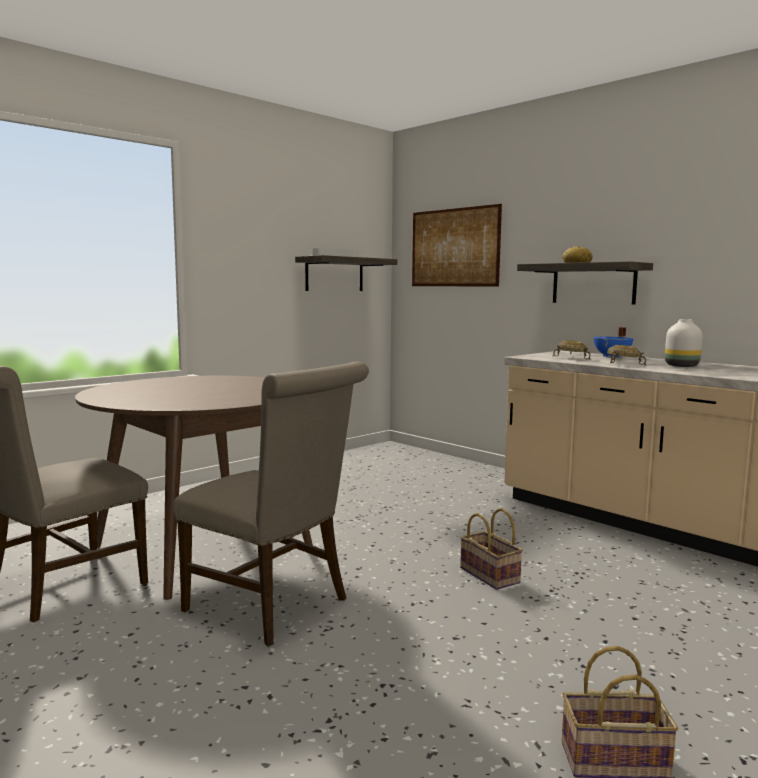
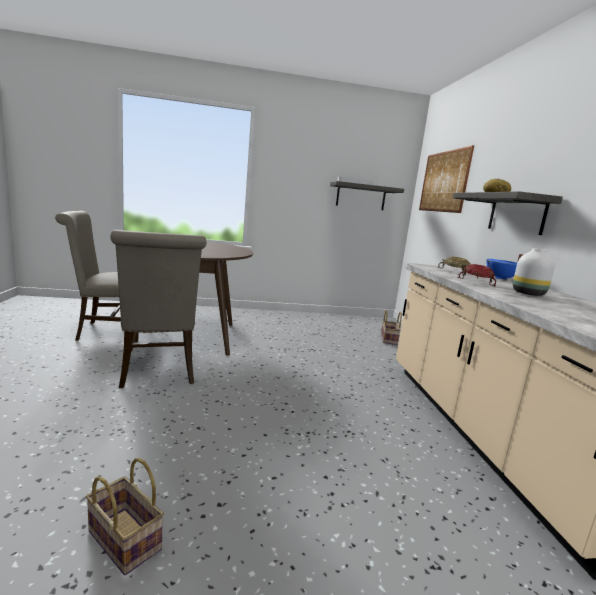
camera: 35 degrees right, 5 degrees up
basket [460,508,523,590] -> basket moved to [381,310,402,345]
beige bowl [607,345,646,365] -> red bowl [458,264,496,287]

